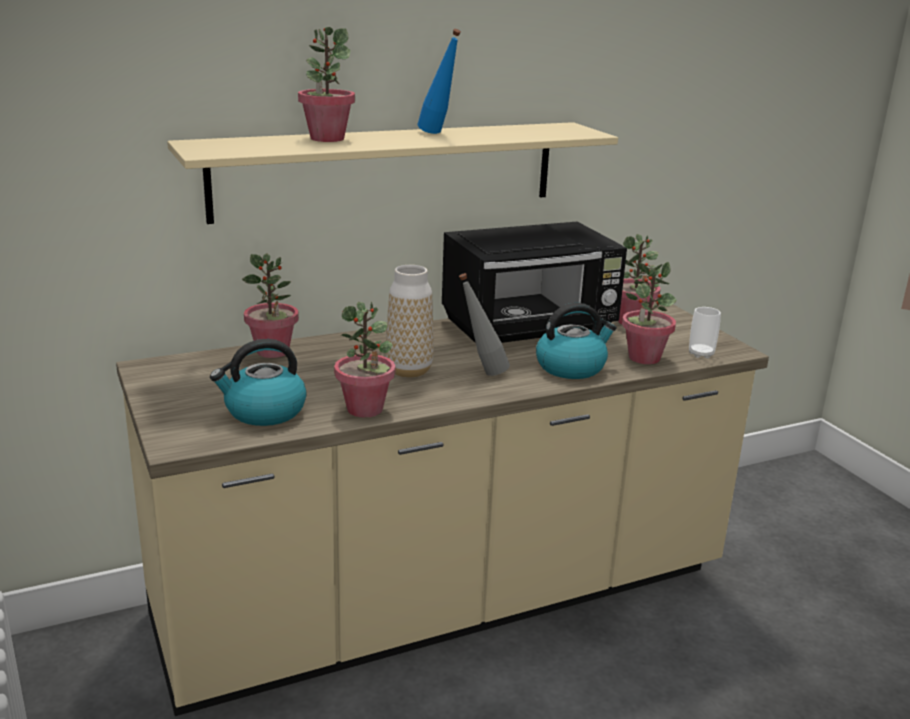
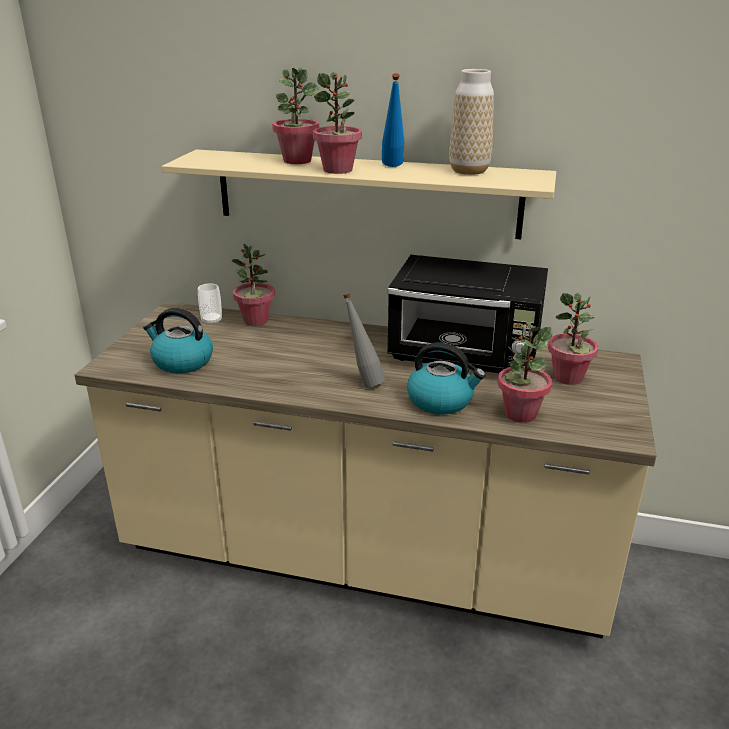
camera: 40 degrees right, 5 degrees up
potted plant [334,302,395,418] -> potted plant moved to [313,72,362,174]
vase [386,265,434,378] -> vase moved to [449,69,494,175]
cup [689,307,721,358] -> cup moved to [198,283,222,325]

